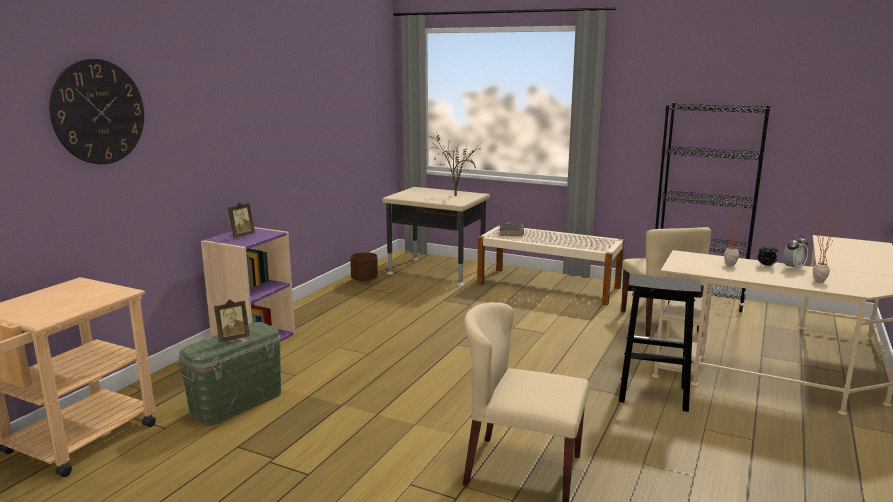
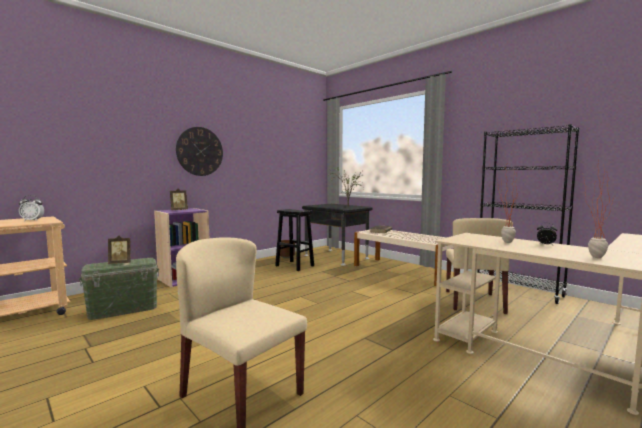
camera: 20 degrees right, 10 degrees down
wall clock [49,59,144,164] -> wall clock moved to [176,127,223,176]
beige desk [382,187,490,286] -> black desk [302,204,373,266]
black stool [619,273,701,412] -> black stool moved to [275,209,314,271]
alarm clock [783,234,808,270] -> alarm clock moved to [19,195,44,221]

